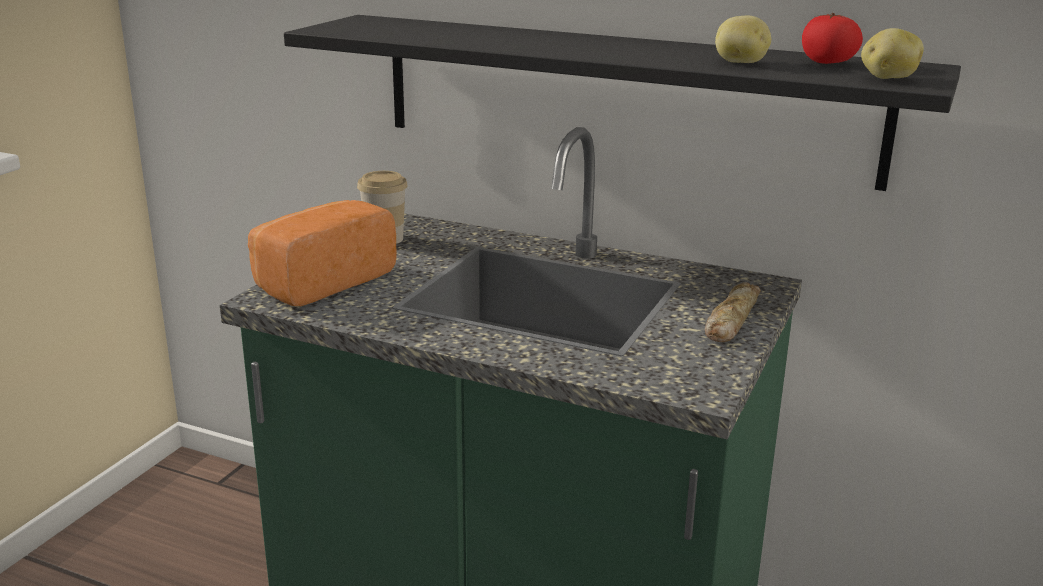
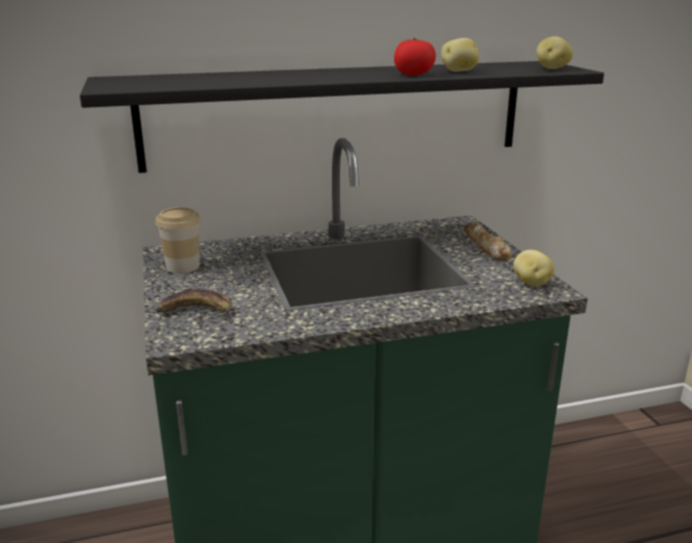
camera: 40 degrees left, 0 degrees up
bread [248,200,396,306] -> banana [156,289,231,321]
tomato [802,13,863,64] -> tomato moved to [394,38,436,75]
none -> potato [513,250,554,286]

